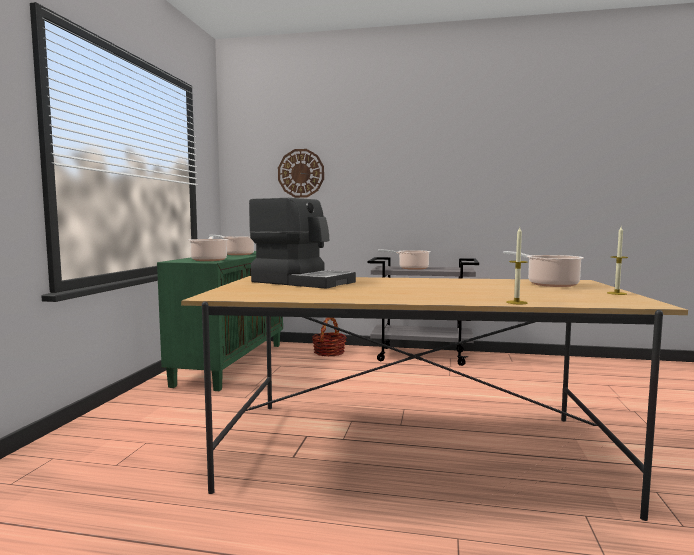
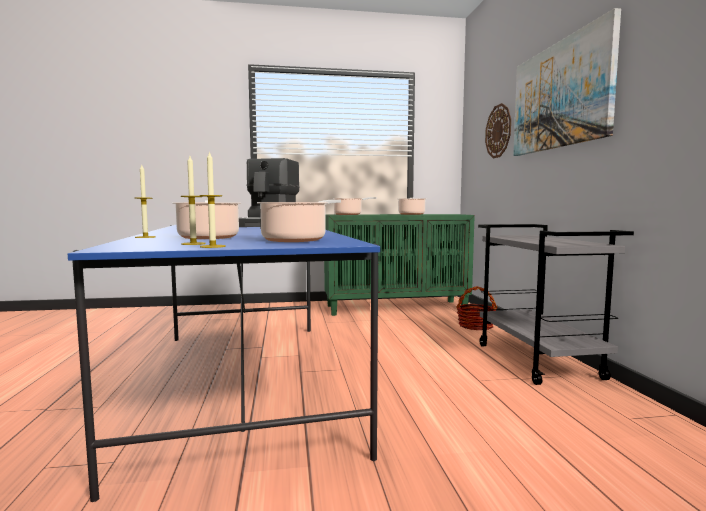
camera: 70 degrees right, 0 degrees up
beige dining table [181,276,688,521] -> blue dining table [68,225,380,502]
cooking pot [378,250,431,270] -> cooking pot moved to [172,200,241,239]
none -> candle [181,156,206,245]
none -> picture [513,8,621,156]

